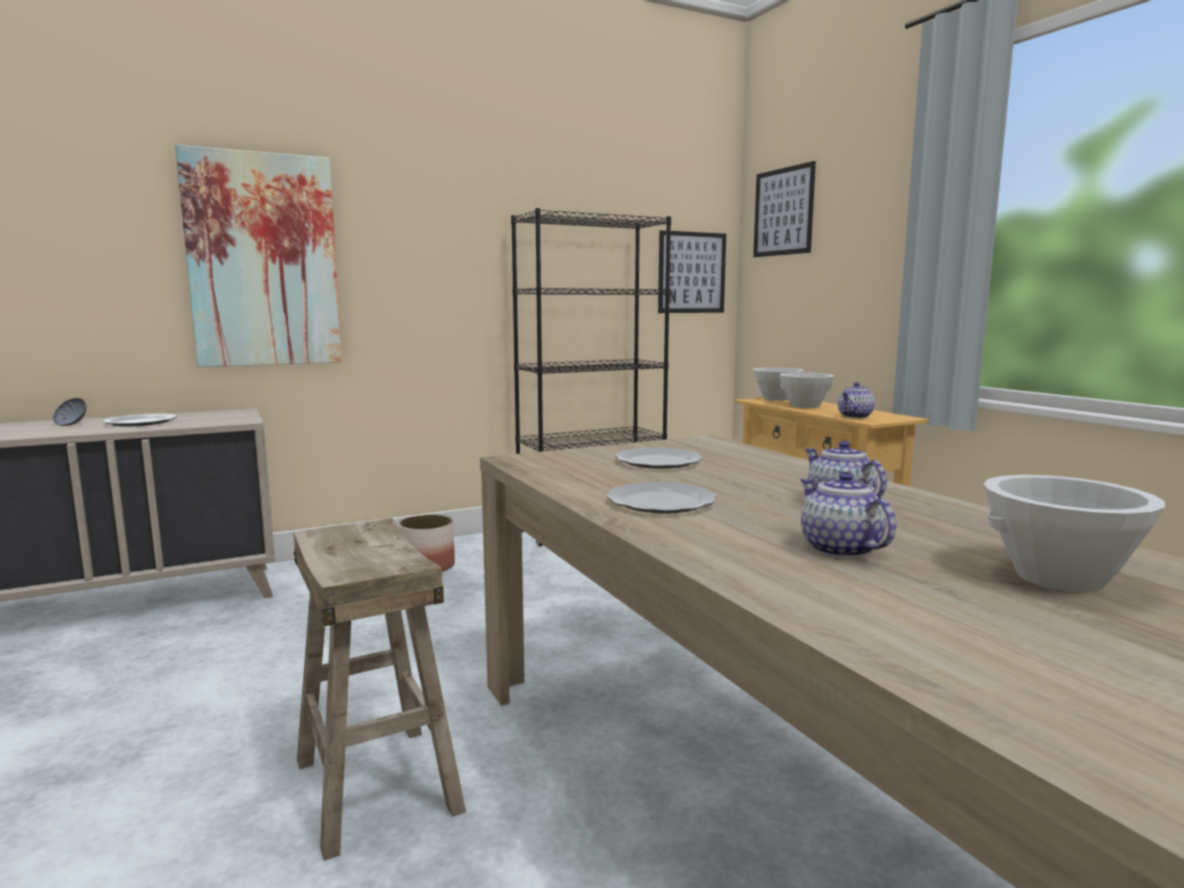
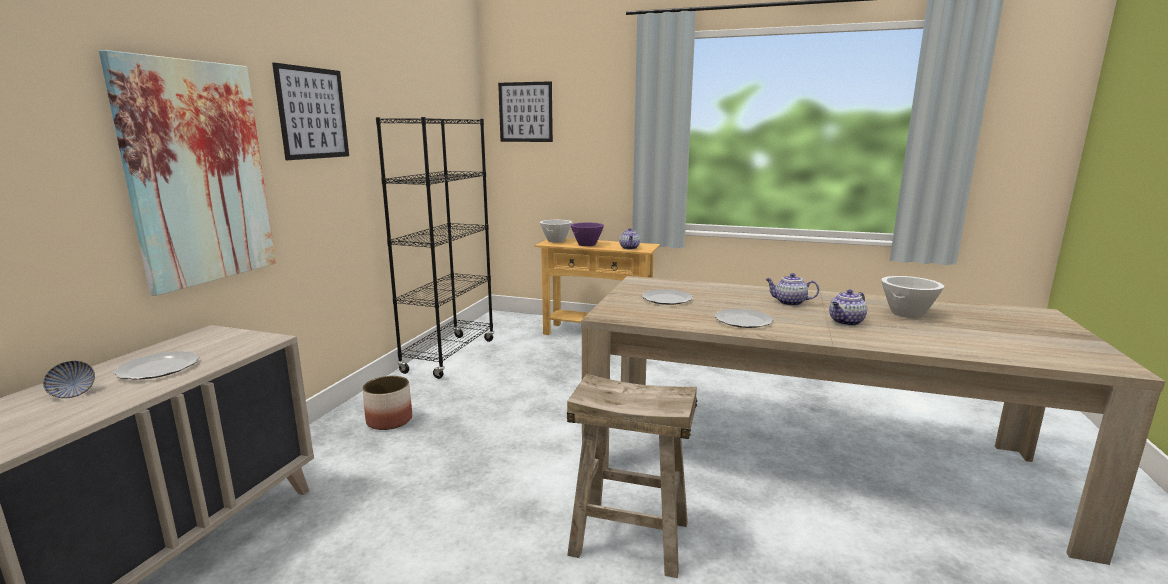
camera: 45 degrees left, 5 degrees up
picture [658,230,726,313] -> picture moved to [272,63,349,160]
white bowl [779,373,834,408] -> purple bowl [571,223,604,246]
teapot [800,472,896,558] -> teapot turned 60 degrees counterclockwise [829,289,867,326]

